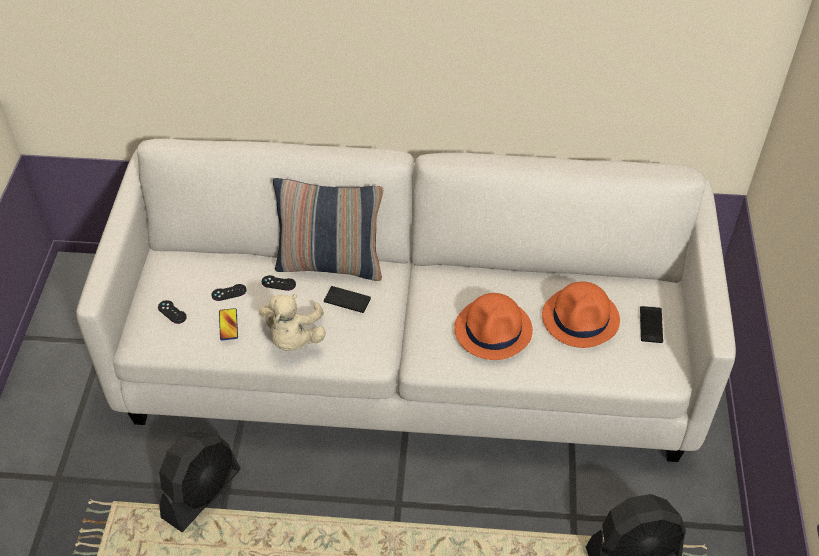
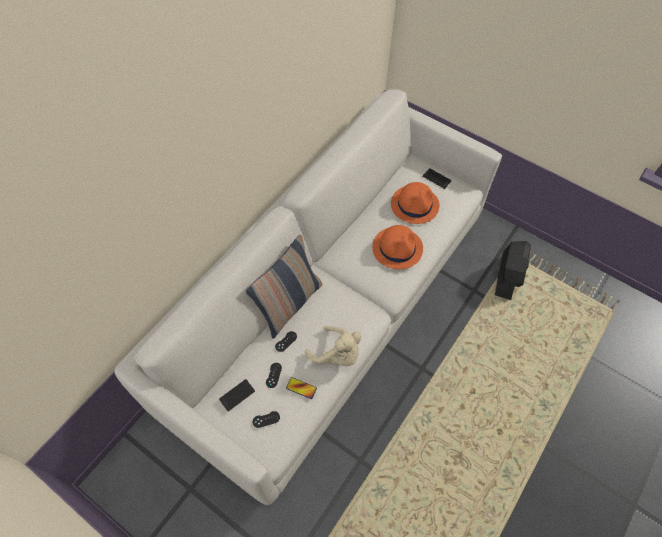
camera: 60 degrees left, 10 degrees up
black fan [159,431,240,532] -> none
phone [324,286,371,313] -> phone moved to [219,379,255,411]

